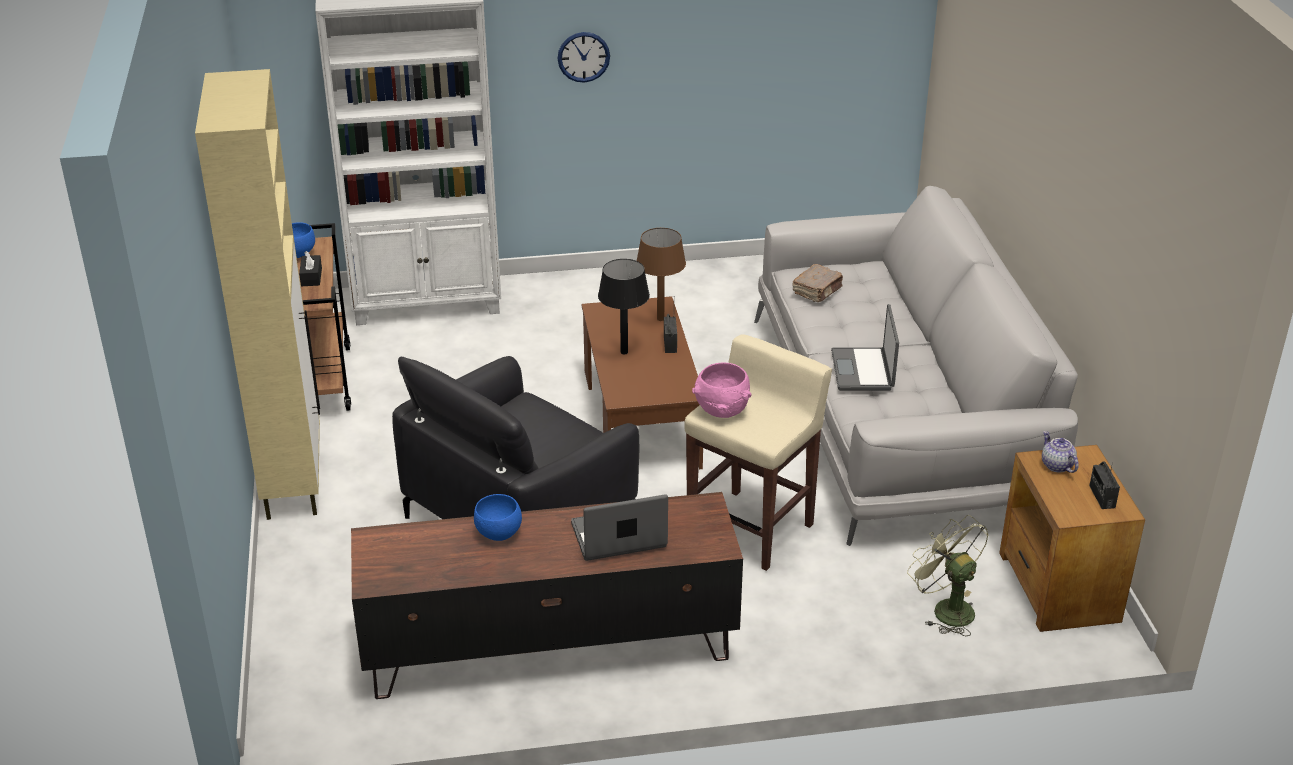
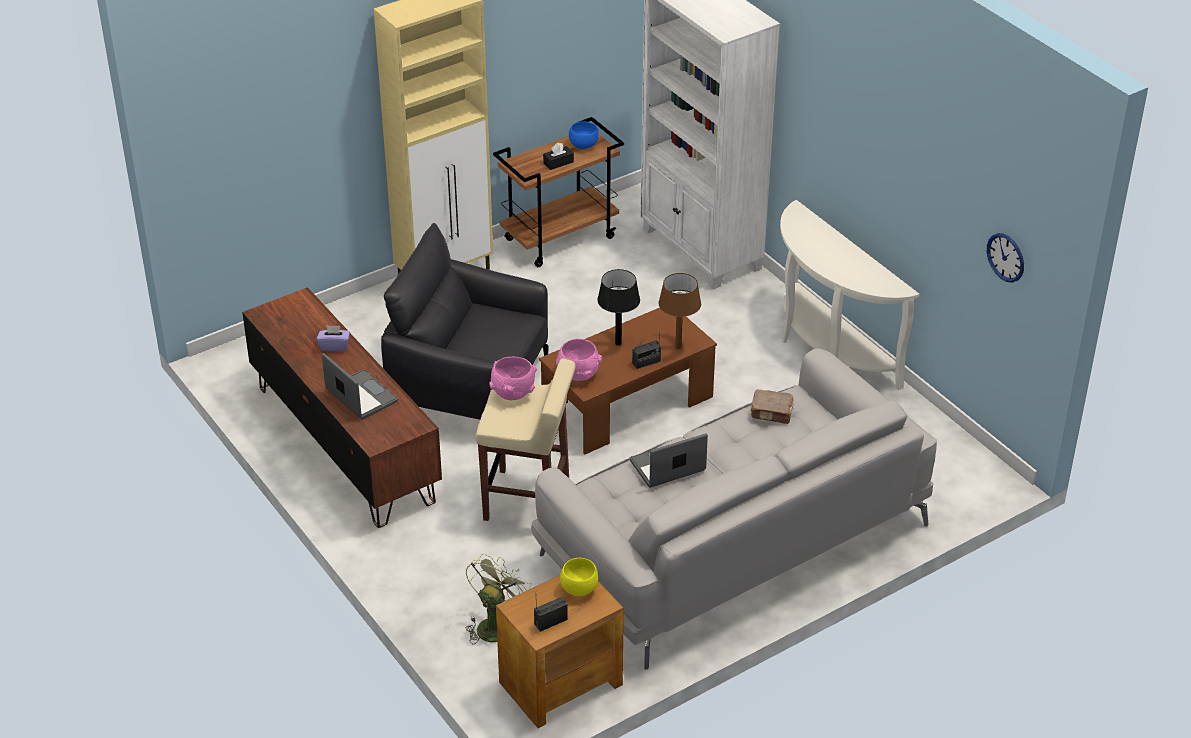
camera: 65 degrees right, 5 degrees up
blue bowl [474,494,522,541] -> purple tissue box [317,325,350,352]
wall clock [557,32,610,83] -> wall clock moved to [987,233,1024,283]
teapot [1042,431,1079,473] -> yellow bowl [560,558,598,596]
none -> pink bowl [556,339,603,381]
none -> white console table [780,200,920,390]

